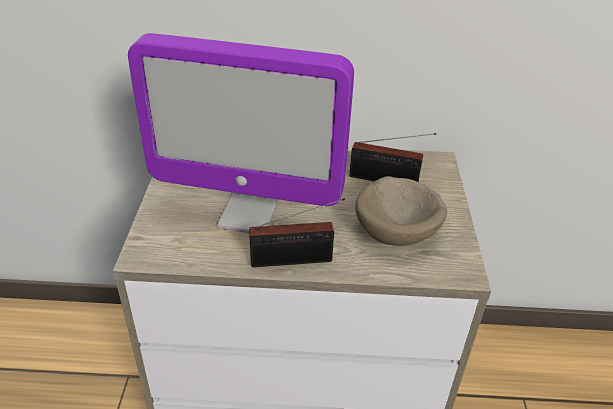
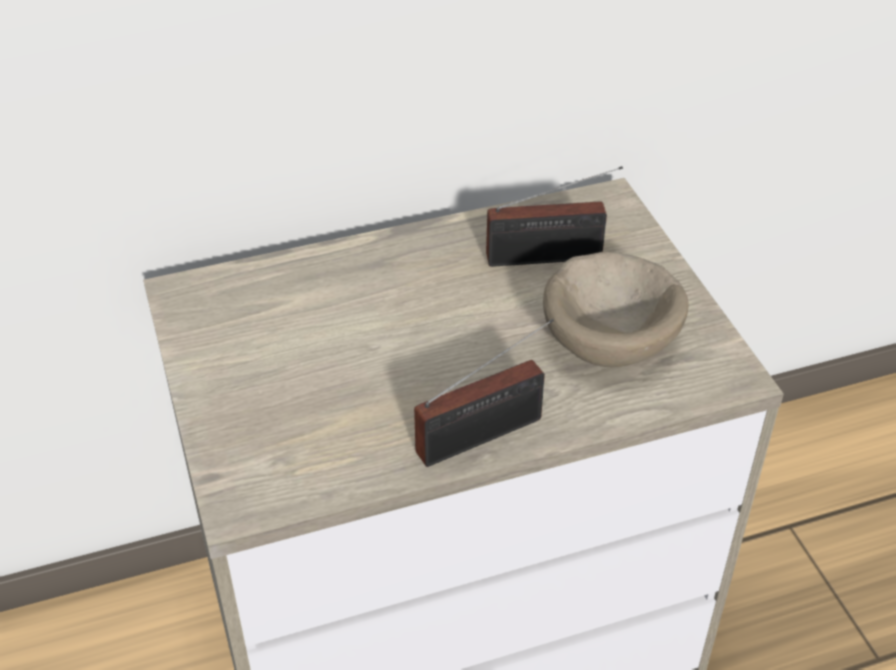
camera: 20 degrees left, 5 degrees up
monitor [128,33,354,233] -> none

